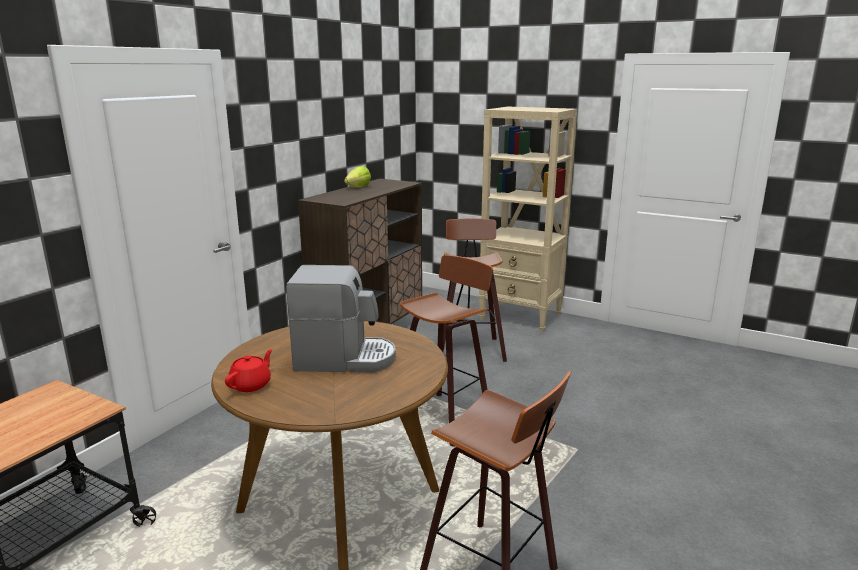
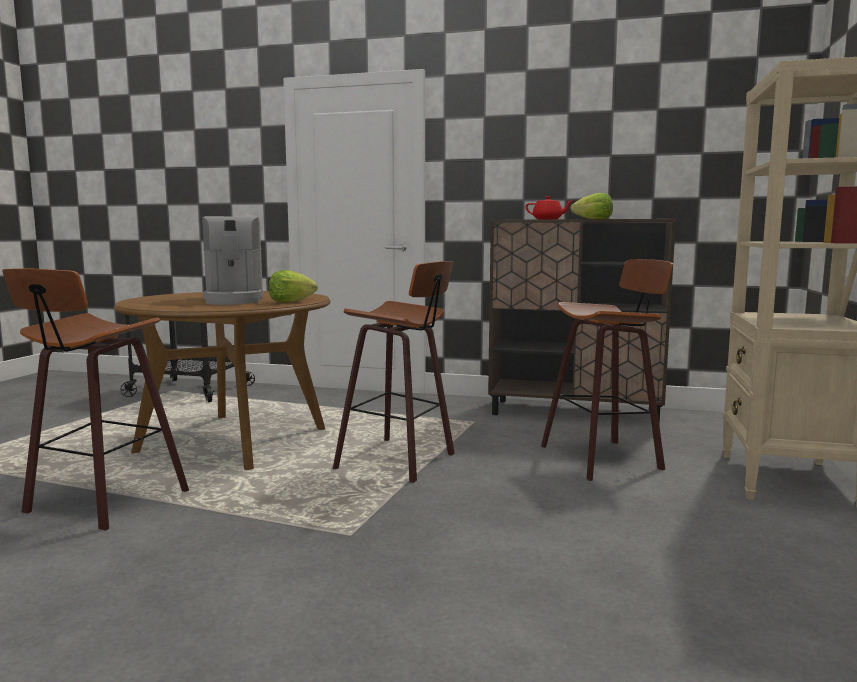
camera: 75 degrees right, 10 degrees down
red teapot [225,349,272,392] -> red teapot moved to [525,196,573,219]
none -> lettuce [269,270,317,303]

